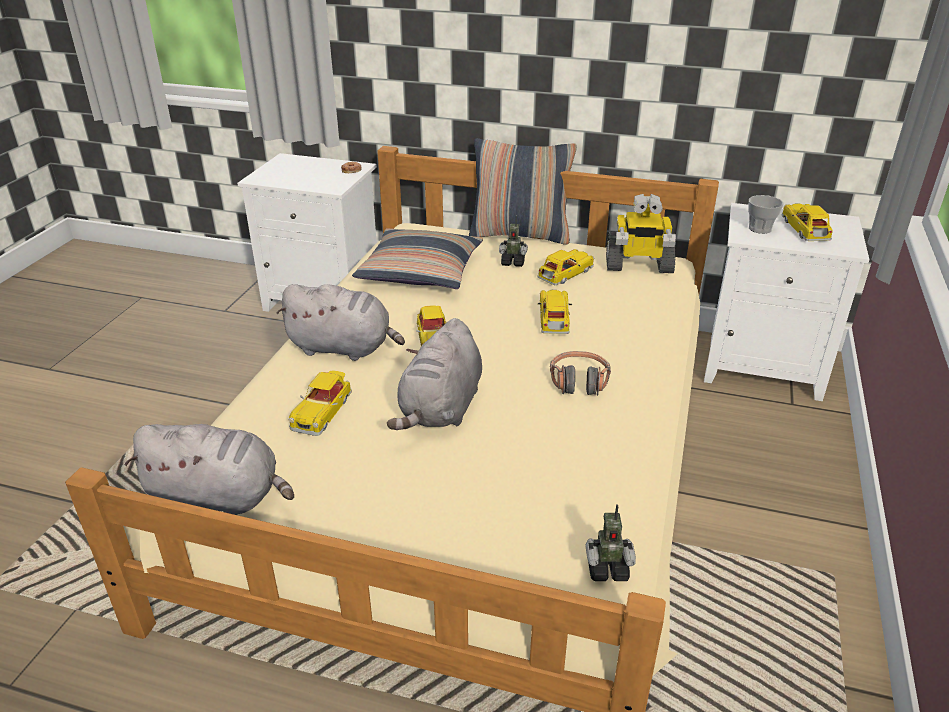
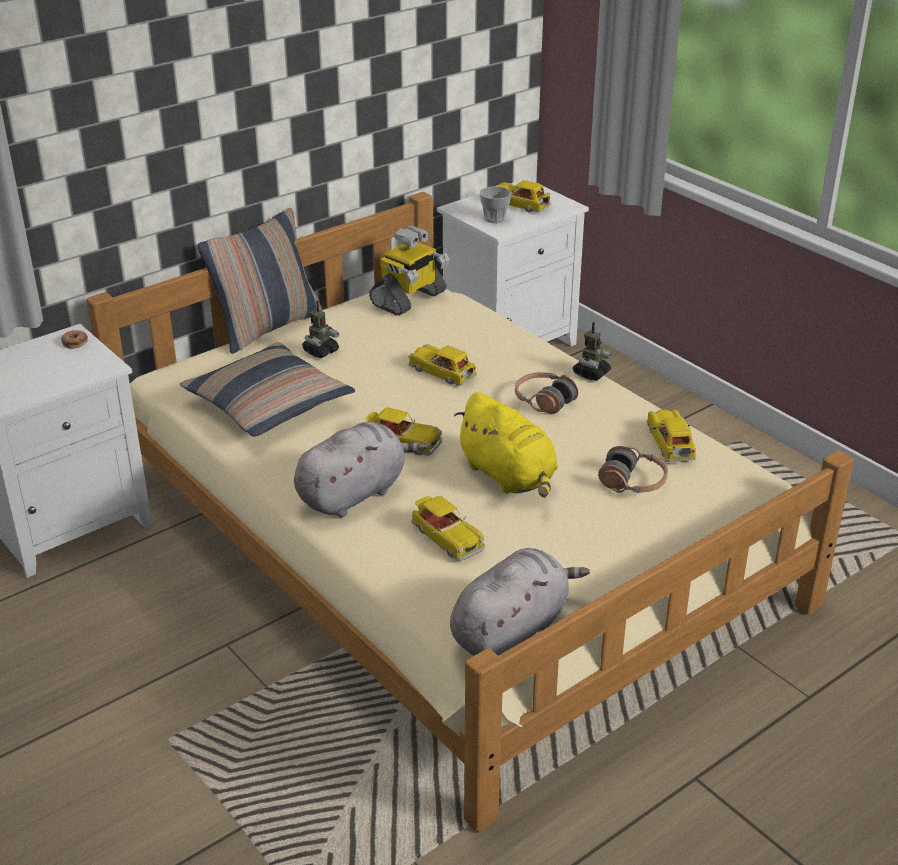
camera: 55 degrees left, 0 degrees up
grey plush toy [387,318,482,430] -> yellow plush toy [454,392,558,498]
toy car [538,249,594,285] -> toy car moved to [647,409,696,462]
toy robot [586,504,636,581] -> toy robot moved to [573,322,611,381]
none -> headphones [598,446,668,493]

